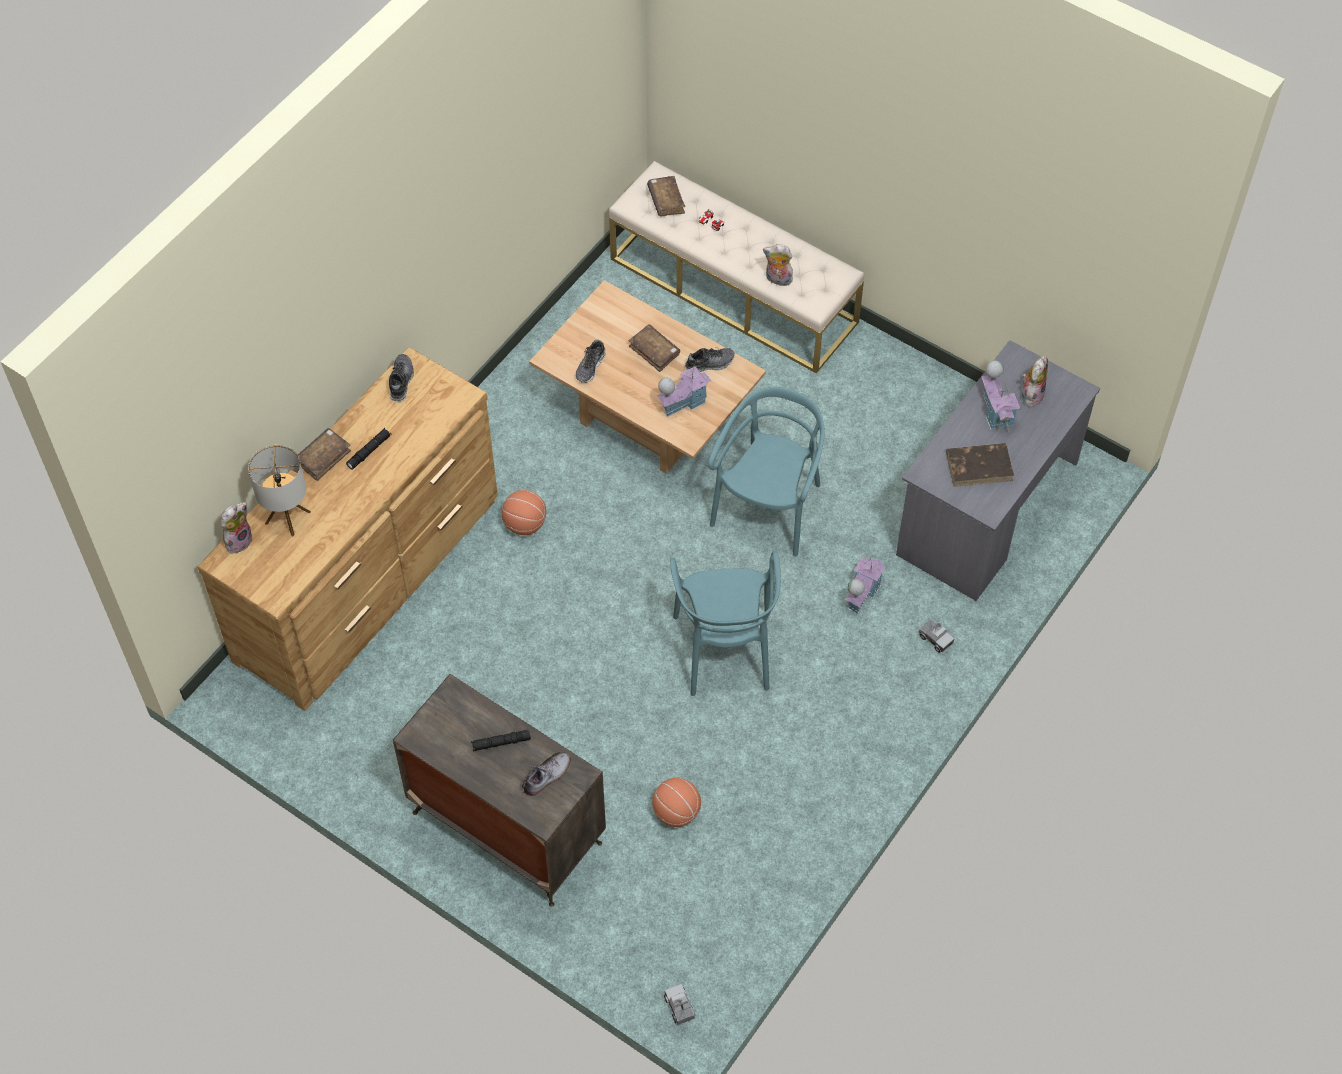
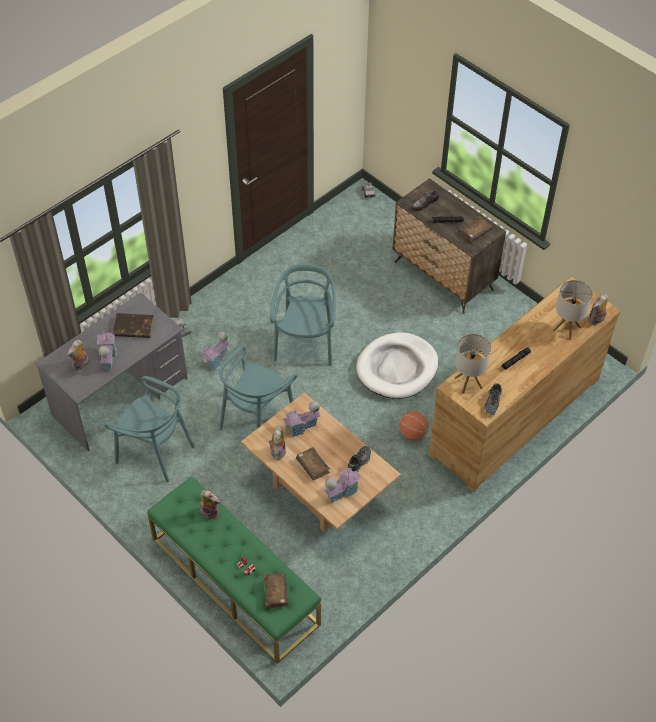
camera: 170 degrees left, 5 degrees down
brown book [298,428,351,481] -> brown book moved to [460,217,492,242]
beige bench [609,161,864,373] -> green bench [147,476,321,664]
basketball [652,777,701,827] -> none
shoe [685,347,735,372] -> plush toy [268,425,286,460]
none -> turquoise chair [104,376,195,482]
none -> toy house [324,467,361,504]
none -> white dog bed [356,332,438,399]
none -> table lamp [455,334,491,394]

